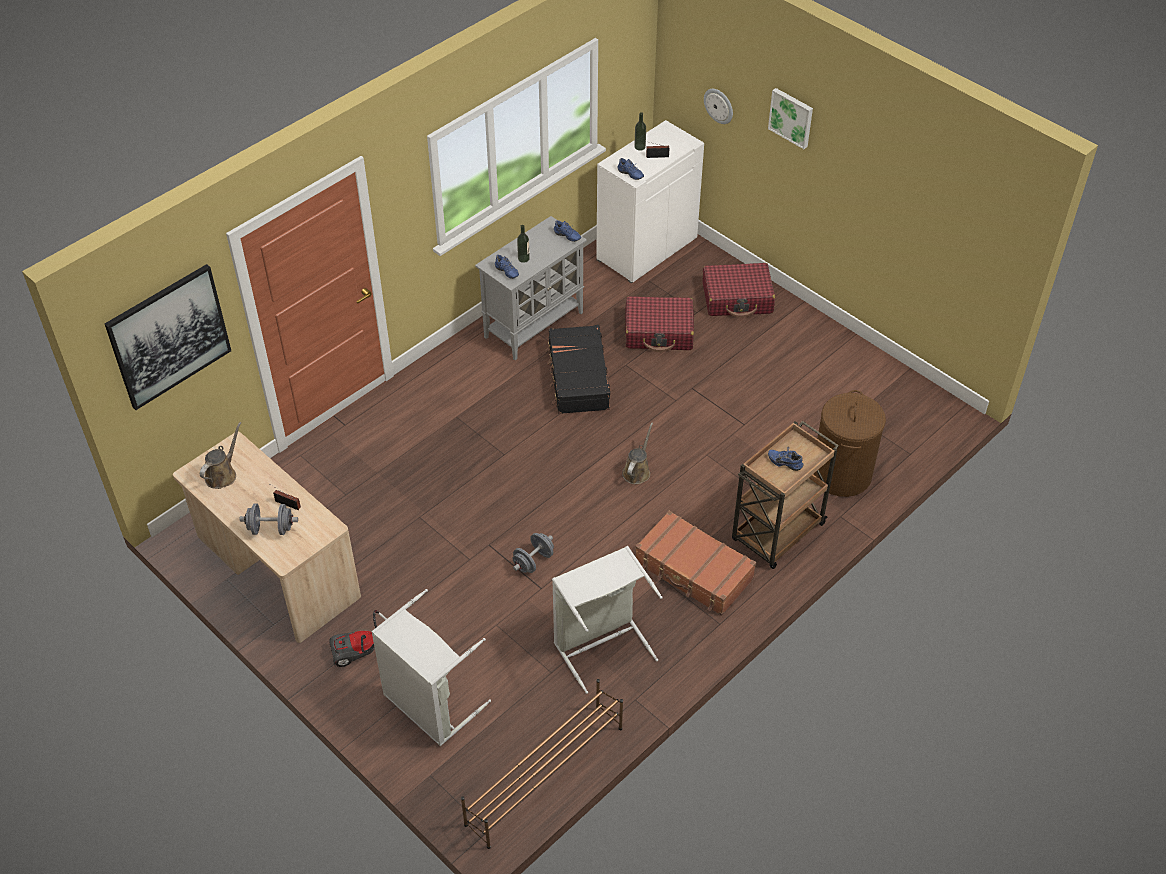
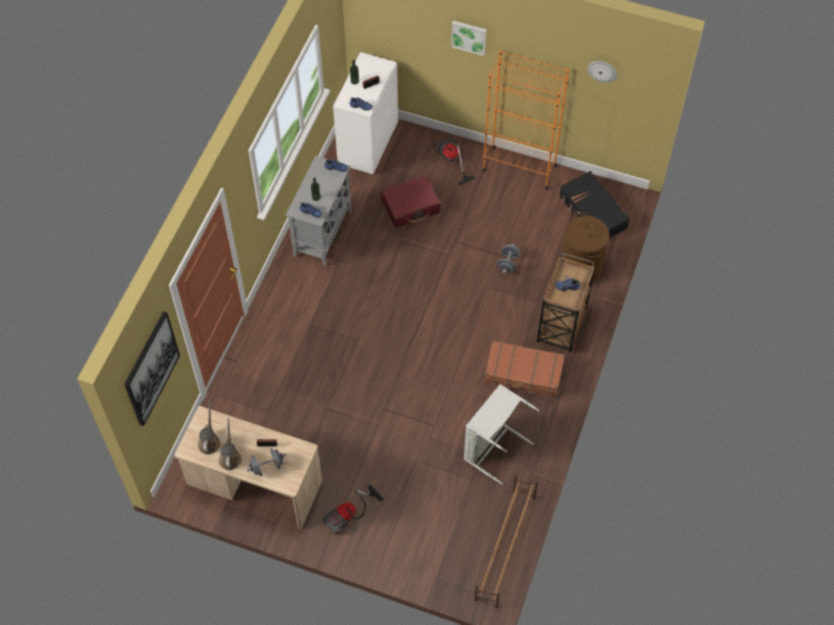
camera: 25 degrees left, 10 degrees up
grey laundry basket [371,589,491,746] -> none
grey dumbbell [513,533,554,573] -> grey dumbbell moved to [497,244,520,274]
black suitcase [546,325,610,414] -> black suitcase moved to [559,171,630,238]
brown watering can [622,422,653,484] -> brown watering can moved to [219,418,242,470]
red suitcase [703,263,775,318] -> vacuum cleaner [434,137,476,186]
wall clock [704,89,733,124] -> wall clock moved to [588,61,617,82]
none -> orange bookcase [483,50,569,190]

